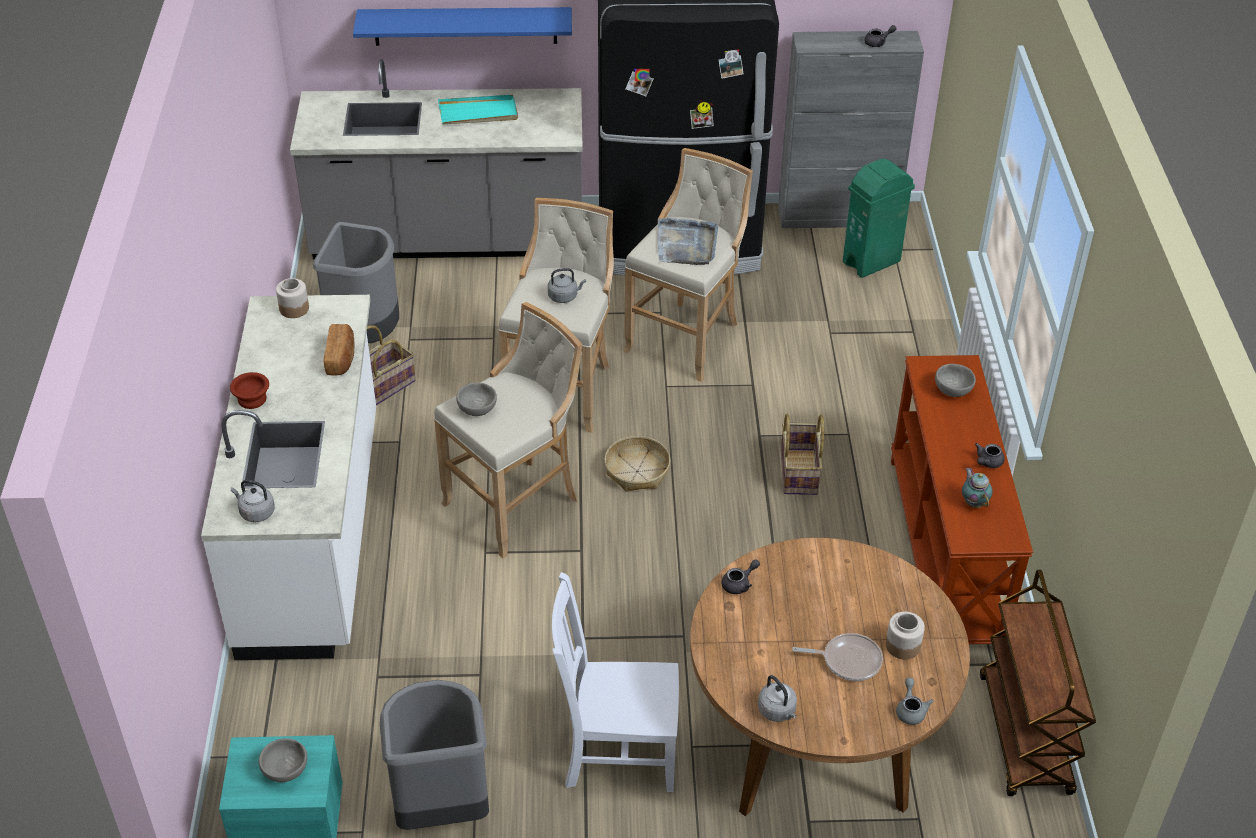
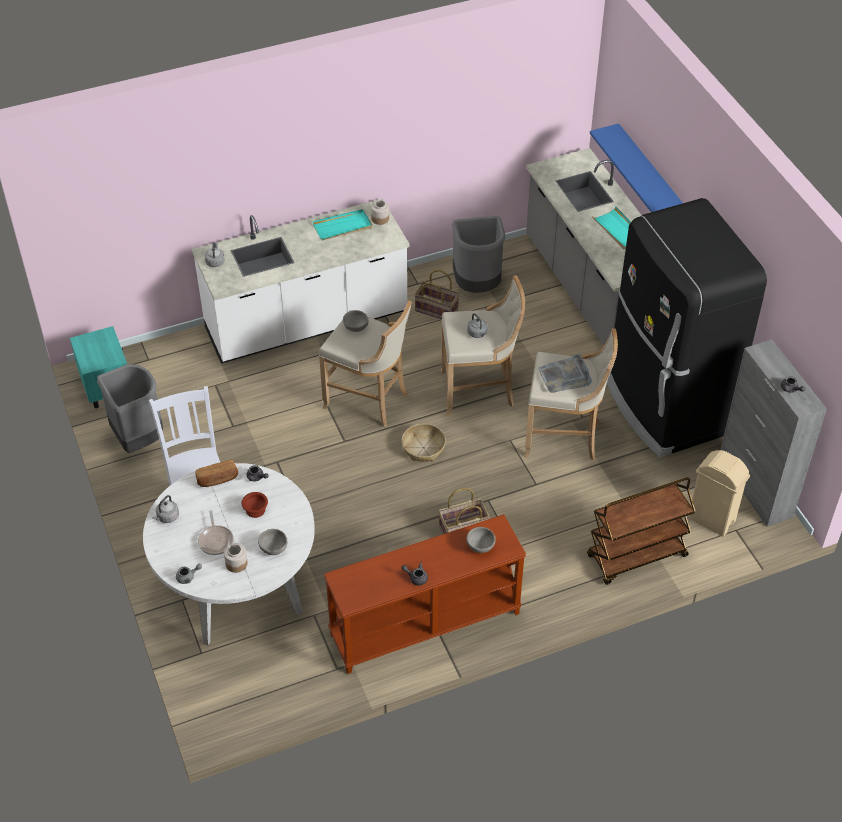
camera: 70 degrees right, 5 degrees up
brown bowl [230,372,269,409] -> brown bowl moved to [241,492,268,518]
grey bowl [259,738,308,782] -> grey bowl moved to [258,529,288,555]
bread [324,324,354,376] -> bread moved to [195,460,238,487]
brown dining table [690,538,970,816] -> white dining table [143,463,315,646]
green trash can [843,159,915,278] -> beige trash can [688,450,750,536]
teapot [962,468,993,508] -> none
brown cart [980,570,1096,796] -> brown cart moved to [587,477,696,585]
none -> turquoise tray [312,209,372,240]

